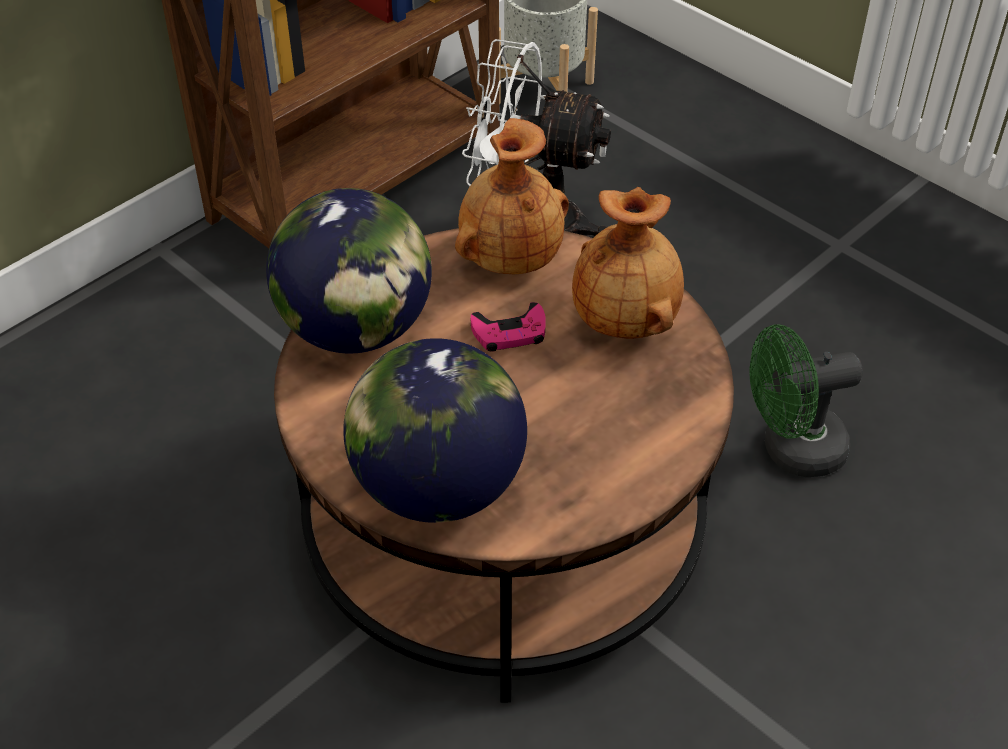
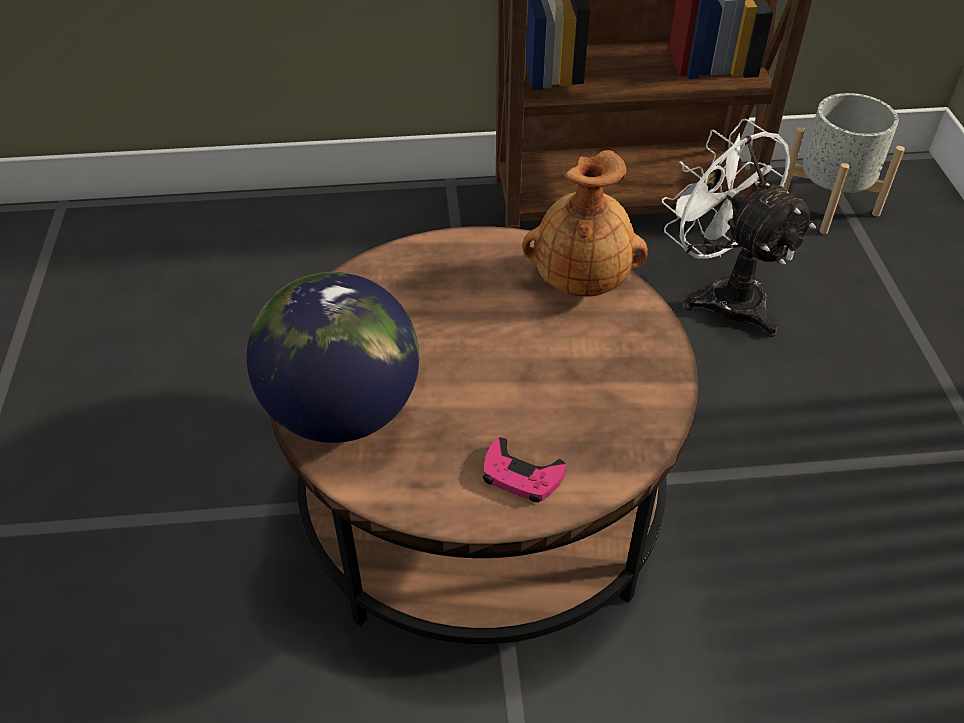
camera: 40 degrees right, 0 degrees up
globe [266,188,432,353] -> none
pink game controller [471,302,545,352] -> pink game controller moved to [483,437,566,503]
brown vase [572,187,684,339] -> none
green fan [749,324,863,477] -> none

